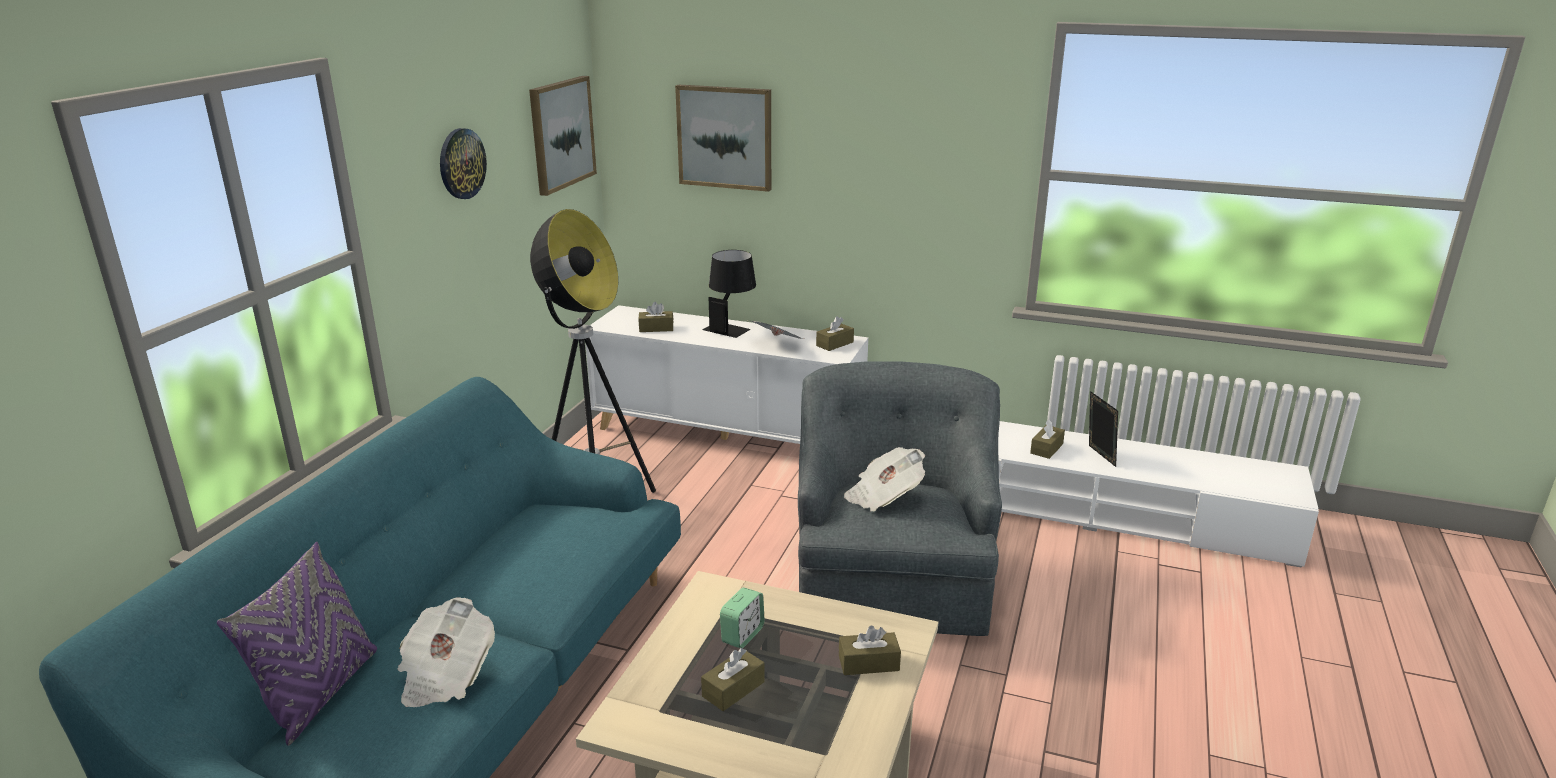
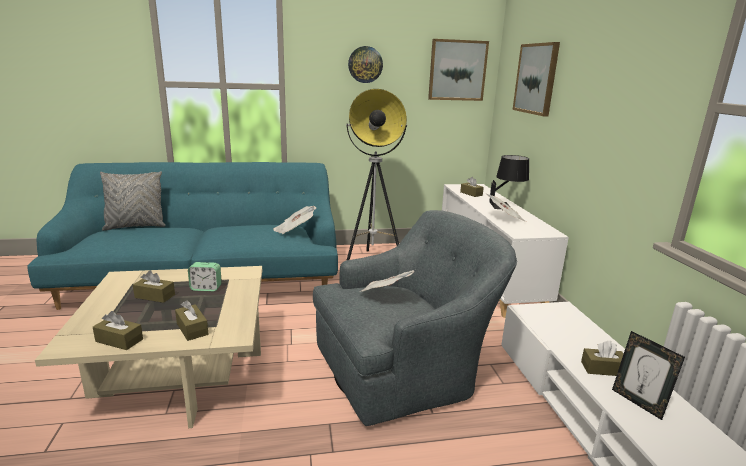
camera: 60 degrees right, 5 degrees down
purple pillow [217,542,377,746] -> grey pillow [100,171,166,231]
newspaper [398,597,495,707] -> newspaper moved to [273,206,316,234]
brown tissue box [816,316,854,351] -> brown tissue box moved to [93,311,143,350]
picture frame [1089,391,1118,467] -> picture frame turned 105 degrees clockwise [612,331,685,420]

